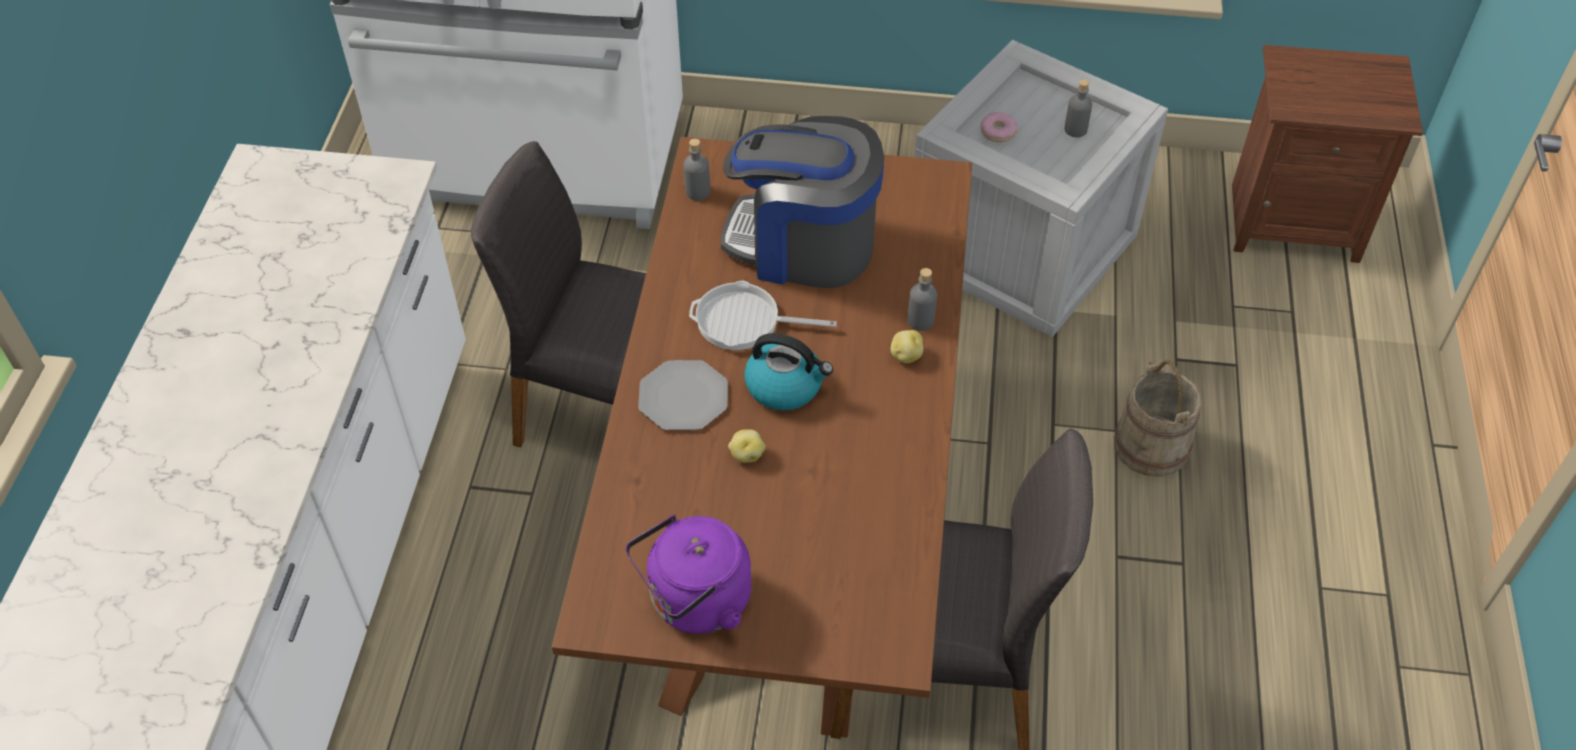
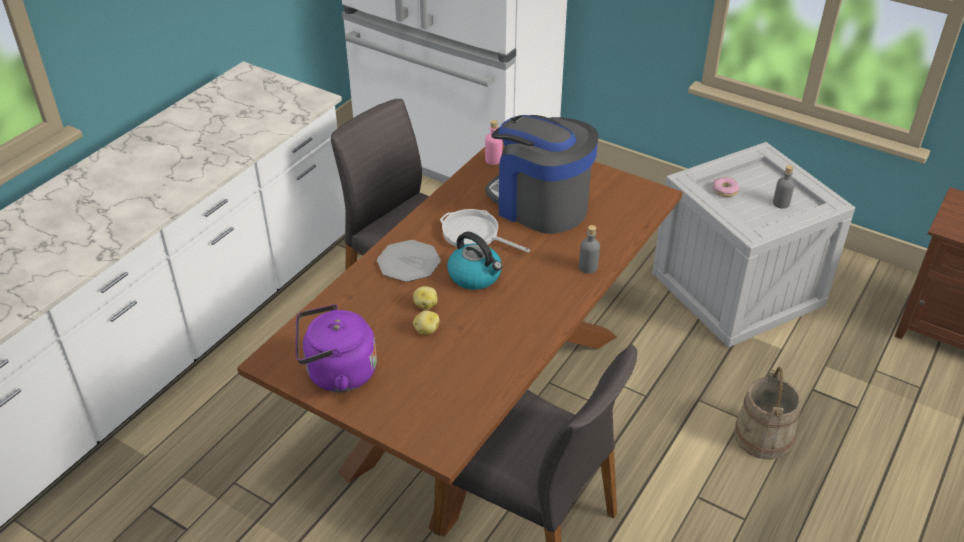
camera: 25 degrees right, 10 degrees down
grey bottle [683,139,710,201] -> pink bottle [485,120,502,165]
potato [891,330,923,363] -> potato moved to [413,310,439,335]

